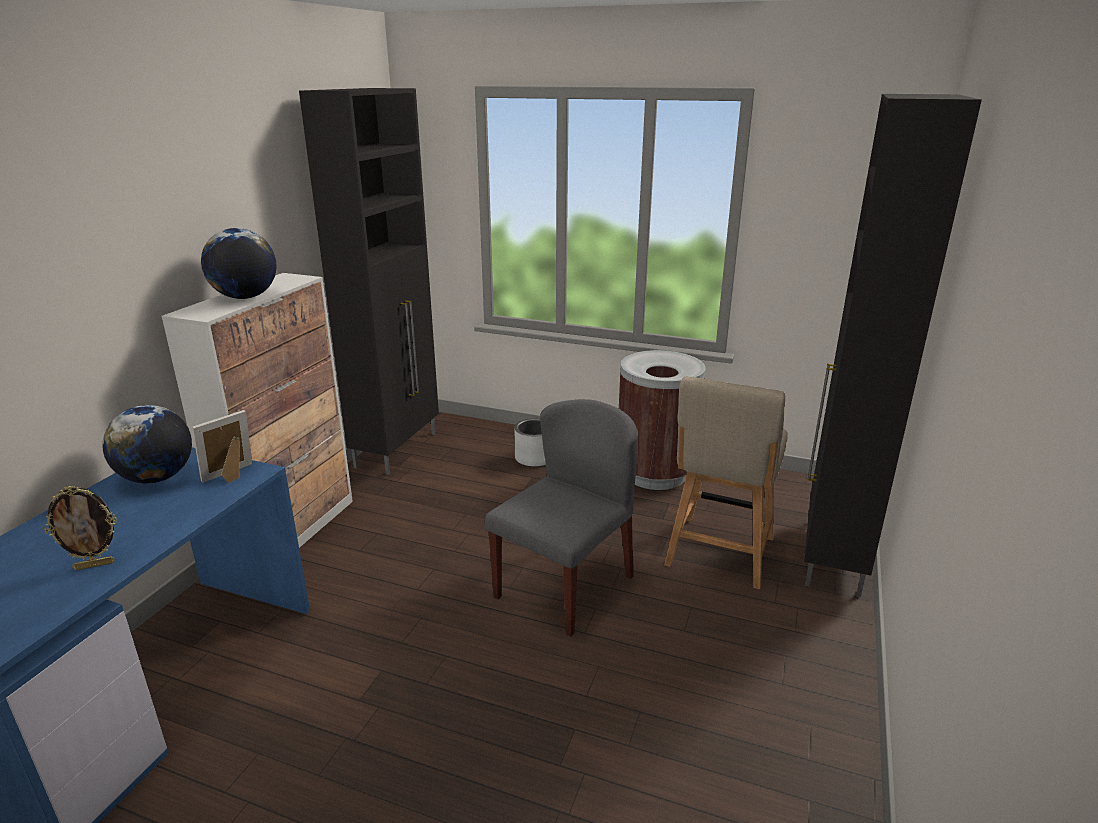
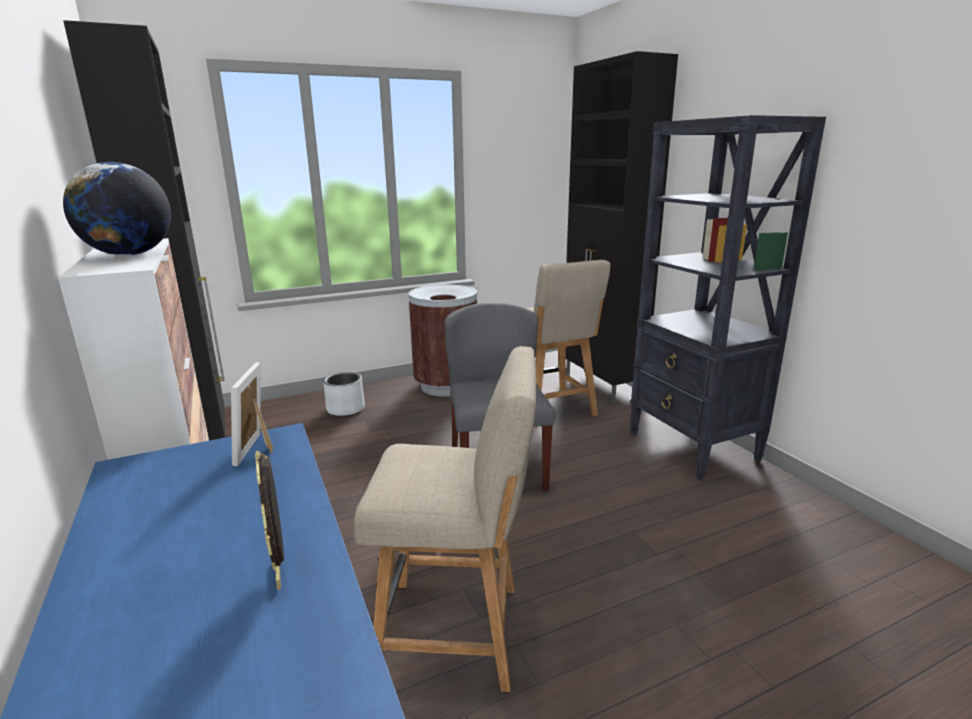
camera: 45 degrees left, 5 degrees down
picture frame [44,486,117,570] -> picture frame turned 135 degrees clockwise [255,451,284,590]
globe [102,405,192,483] -> none
none -> beige chair [354,346,536,692]
none -> black bookcase [630,115,826,480]

